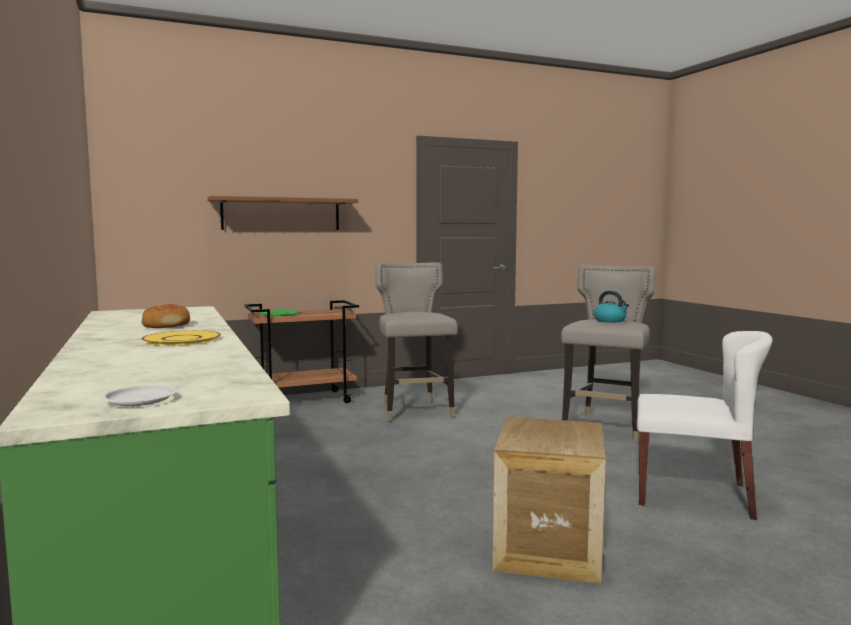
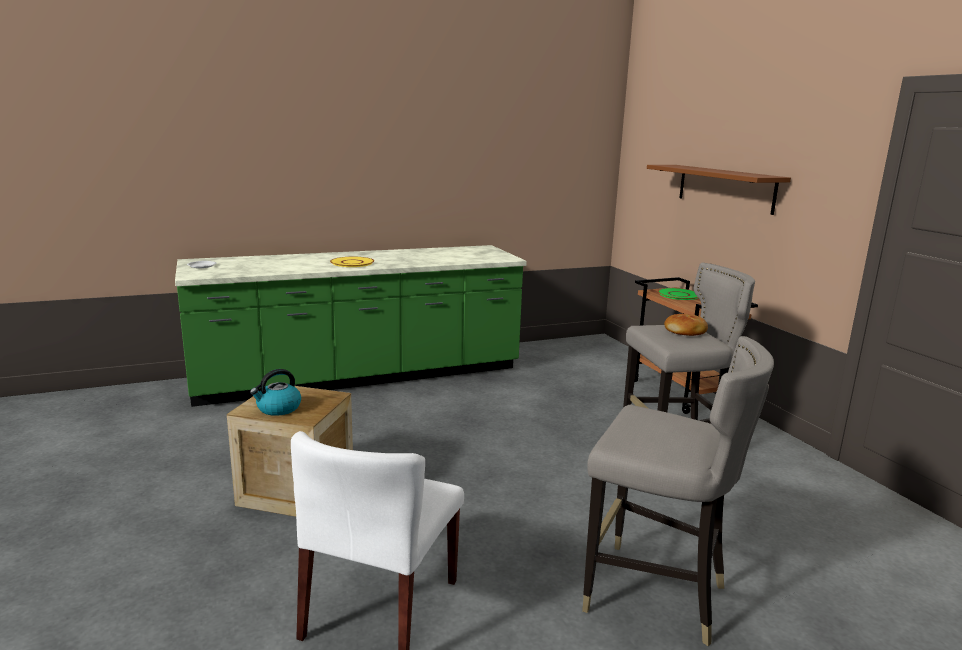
camera: 90 degrees right, 10 degrees up
bread [142,304,190,328] -> bread moved to [664,314,708,336]
kettle [594,291,629,322] -> kettle moved to [250,369,301,416]

